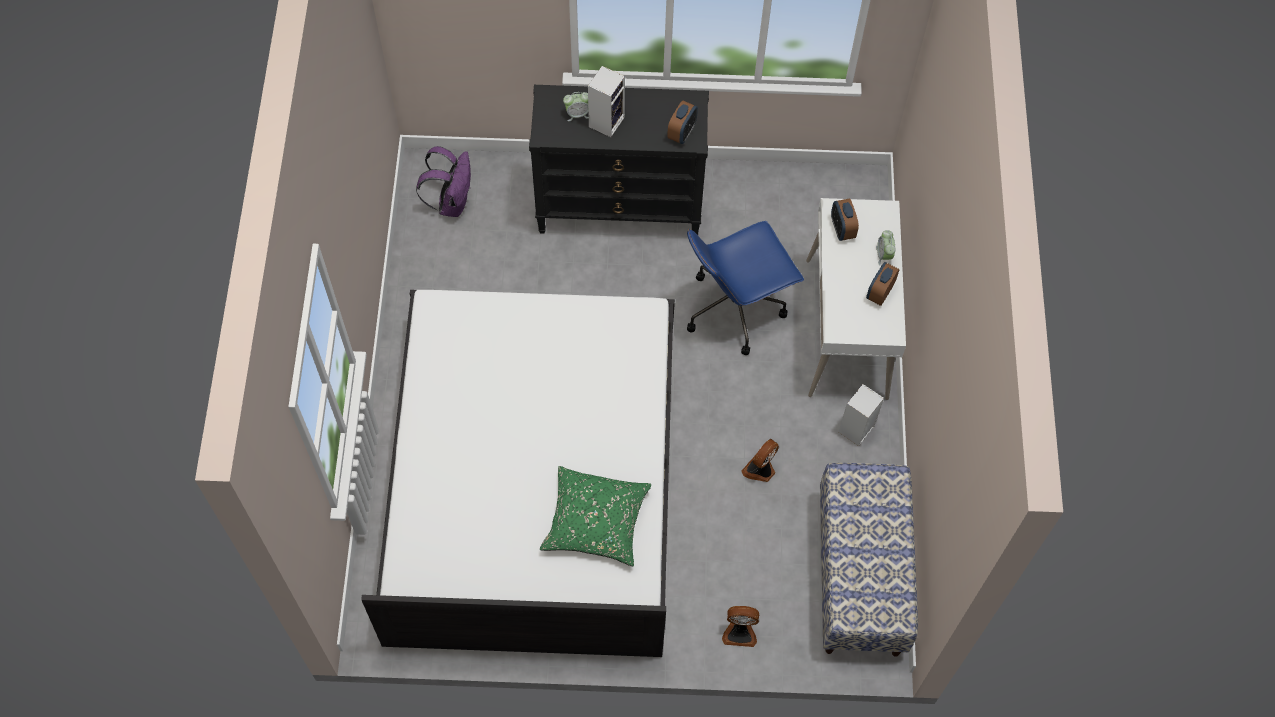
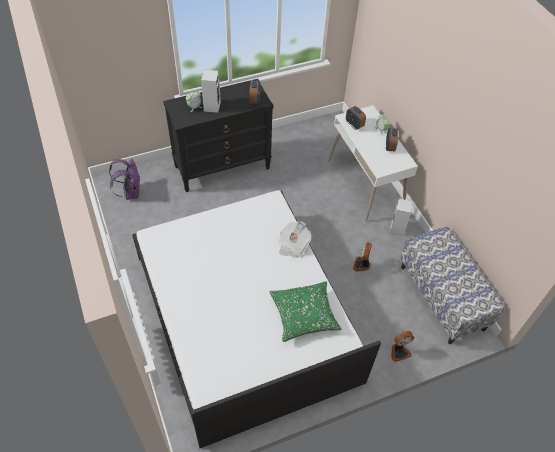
camera: 25 degrees left, 10 degrees down
blue office chair [687,221,804,355] -> none
none -> newspaper [279,221,311,257]

